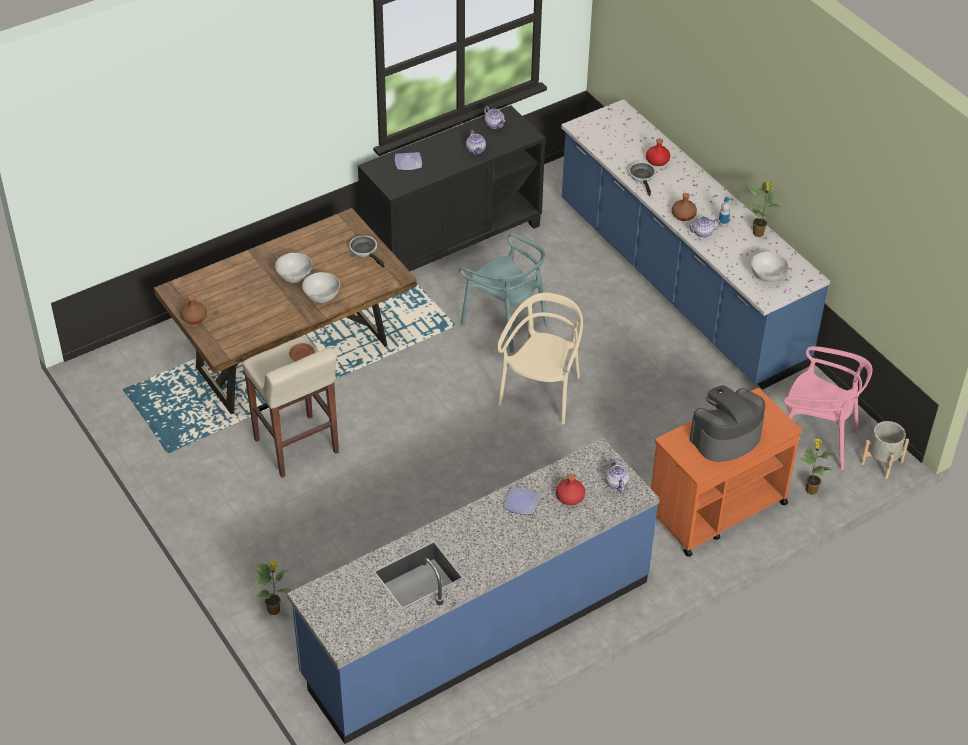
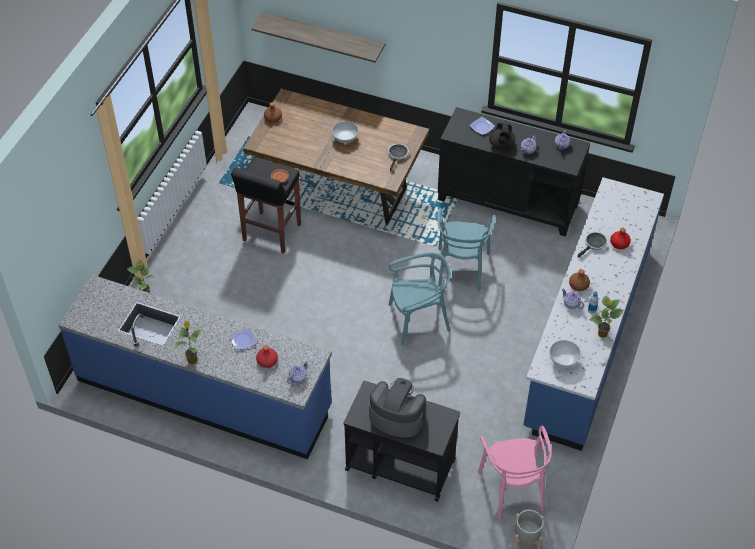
camera: 55 degrees right, 5 degrees up
beige stool [242,336,339,478] -> black stool [231,157,301,254]
white bowl [302,272,340,303] -> none
beige chair [497,293,583,424] -> turquoise chair [388,253,451,346]
orange cart [651,388,802,557] -> black cart [344,381,460,502]
potted plant [798,439,839,495] -> potted plant moved to [174,321,203,364]
none -> shelf [251,12,385,63]
none -> black teapot [489,122,515,150]

